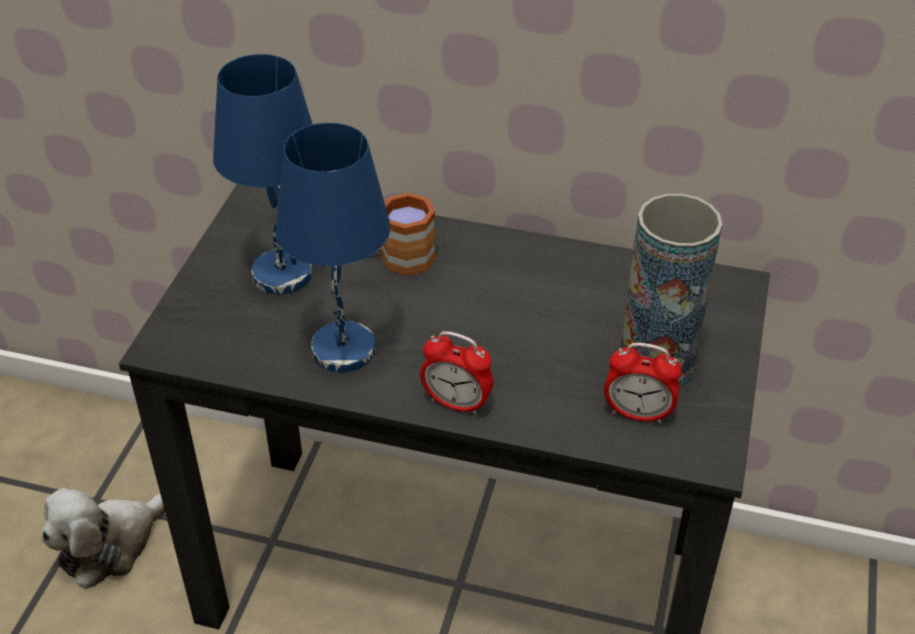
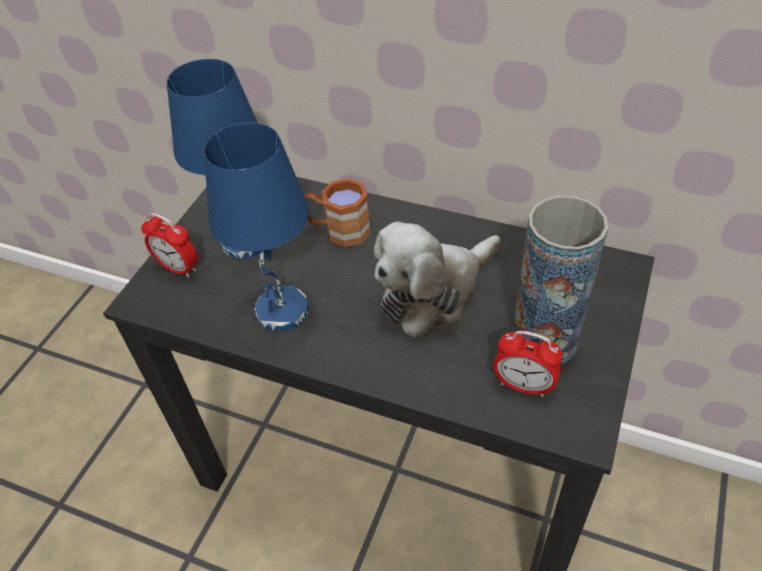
camera: 10 degrees right, 5 degrees up
plush toy [41,487,165,589] -> plush toy moved to [374,221,500,337]
alarm clock [420,331,493,415] -> alarm clock moved to [141,213,198,278]

